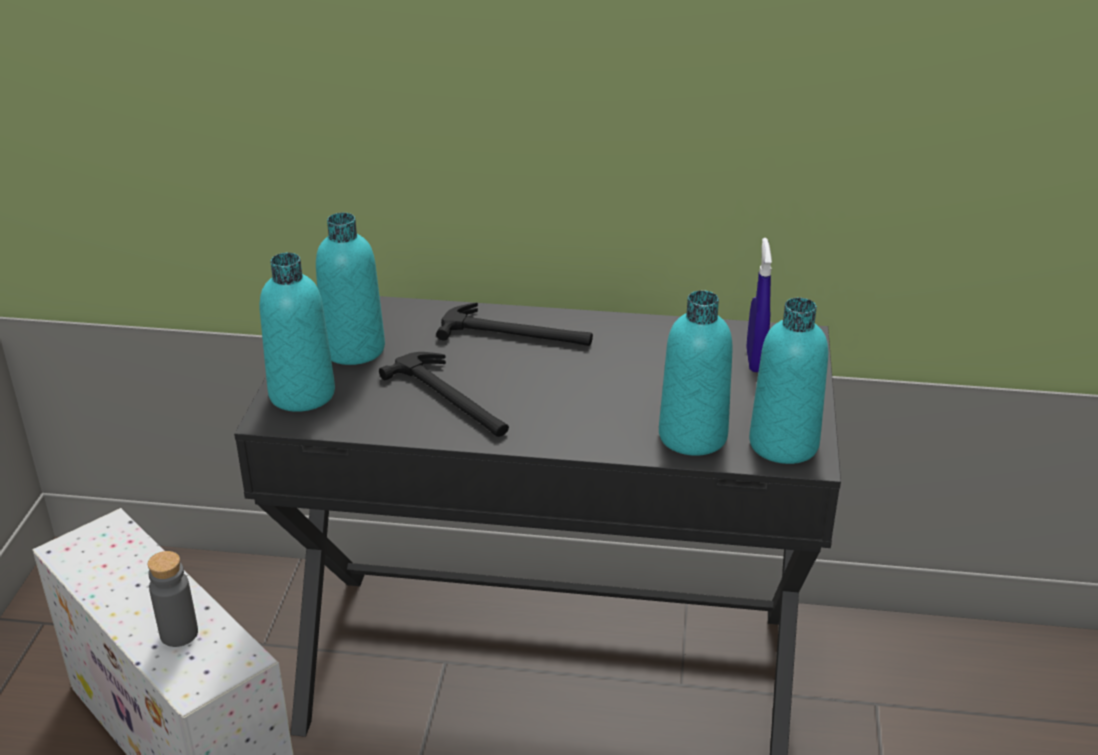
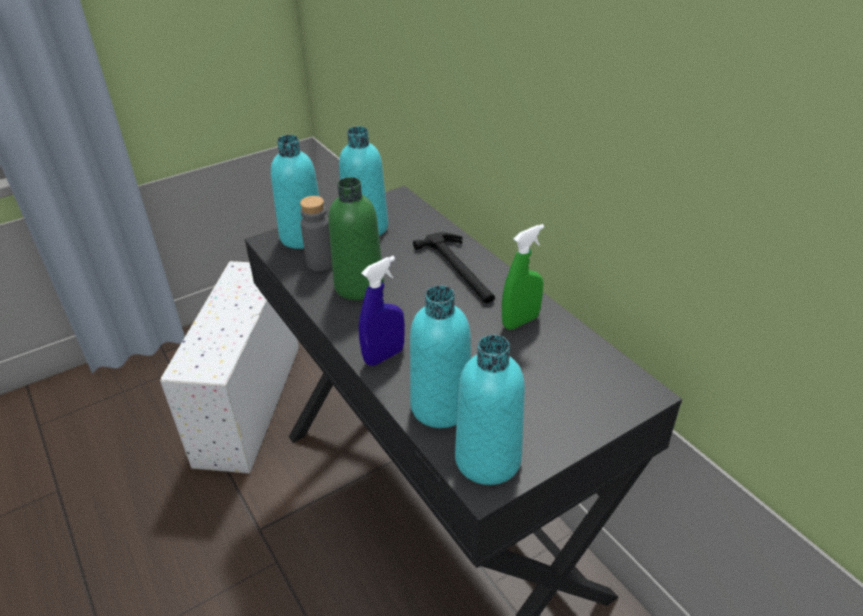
camera: 50 degrees right, 5 degrees up
grey bottle [148,551,198,647] -> grey bottle moved to [300,196,332,271]
hammer [379,352,509,437] -> green bottle [328,177,384,300]
blue spray bottle [747,238,772,372] -> blue spray bottle moved to [359,256,405,366]
none -> green spray bottle [502,224,544,330]

